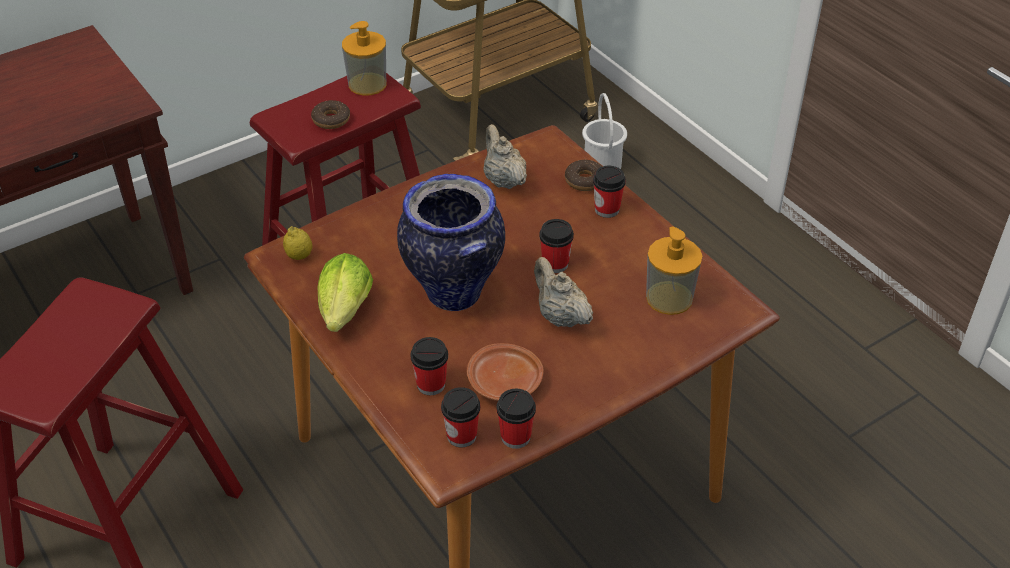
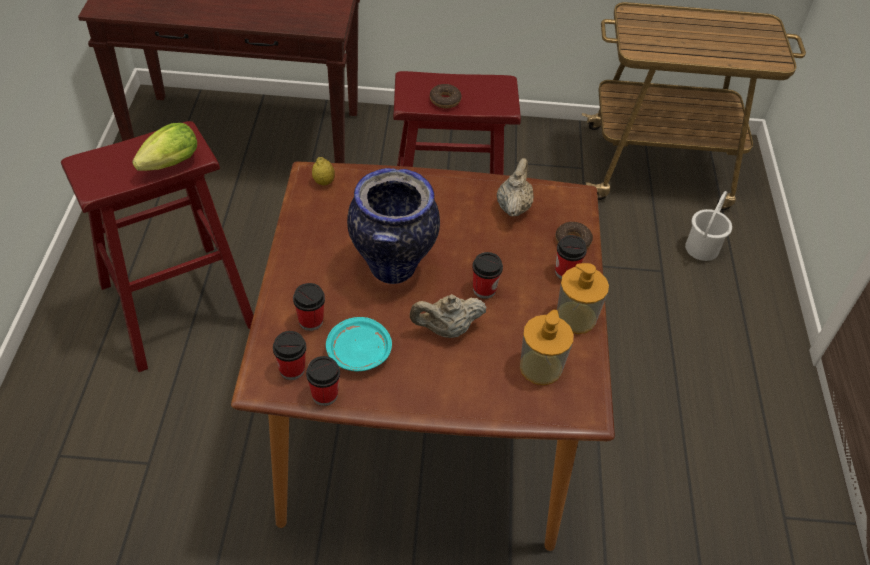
camera: 35 degrees right, 5 degrees up
lettuce [318,253,373,332] -> lettuce moved to [132,123,197,171]
soap dispenser [342,21,386,96] -> soap dispenser moved to [557,263,609,334]
brown plate [467,343,544,401] -> turquoise plate [326,317,392,371]
beige teapot [534,257,593,327] -> beige teapot turned 105 degrees counterclockwise [410,294,487,338]

